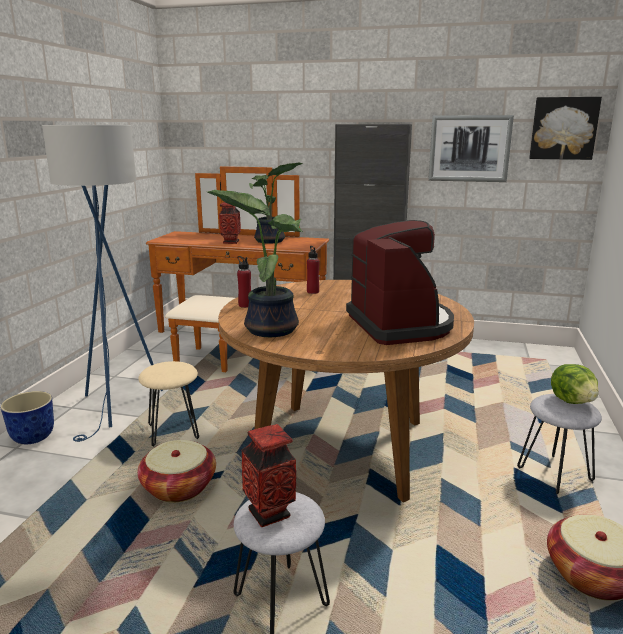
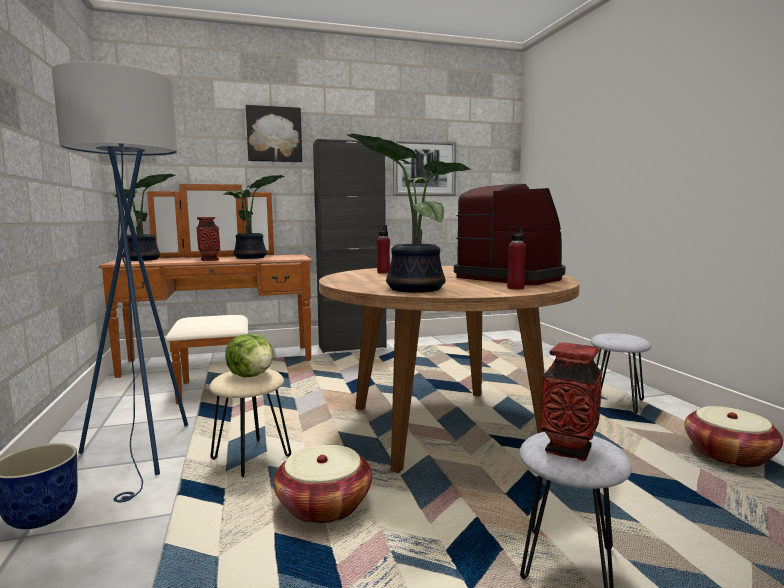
camera: 30 degrees left, 10 degrees down
red bottle [237,256,251,308] -> red bottle moved to [507,226,526,290]
picture [529,97,602,160] -> picture moved to [246,105,302,162]
lettuce [551,364,599,404] -> lettuce moved to [225,334,274,377]
none -> potted plant [112,174,175,261]

